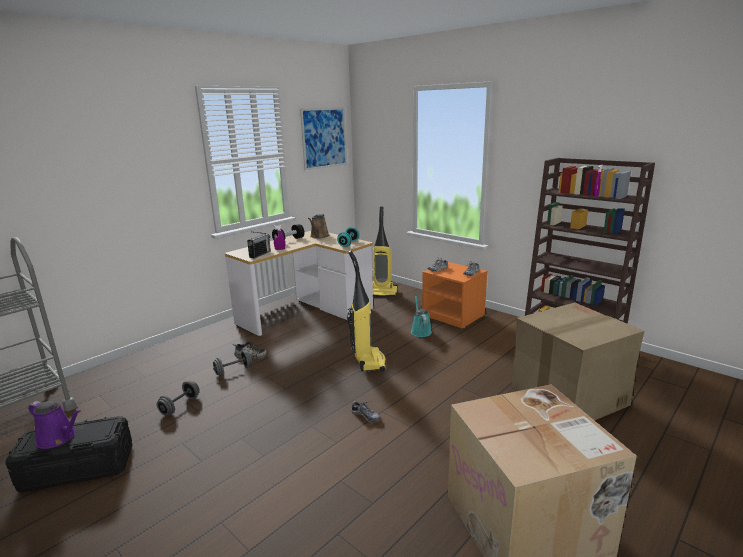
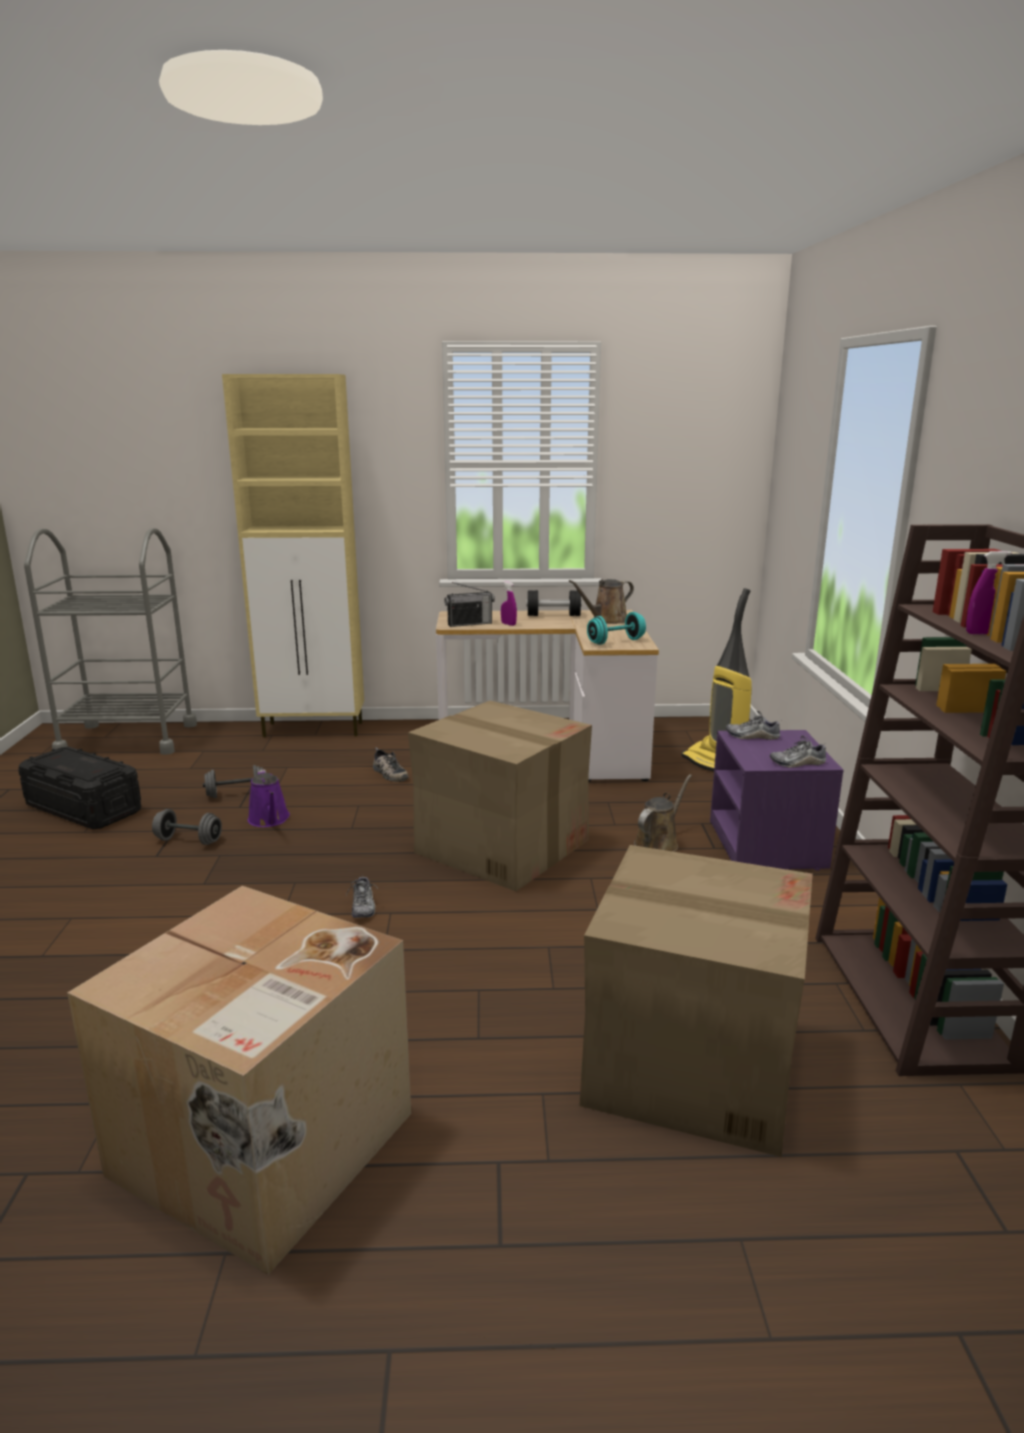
camera: 45 degrees right, 0 degrees up
purple watering can [28,401,81,449] -> purple watering can moved to [248,769,290,827]
grey dumbbell [213,350,252,376] -> grey dumbbell moved to [152,809,222,845]
picture [300,107,347,171] -> none
vacuum cleaner [347,250,386,372] -> cardboard box [408,701,592,891]
turquoise watering can [411,296,432,337] -> brown watering can [634,774,692,852]
orange nightstand [422,262,487,328] -> purple nightstand [710,730,844,871]
none -> beige cabinet [222,374,364,737]

